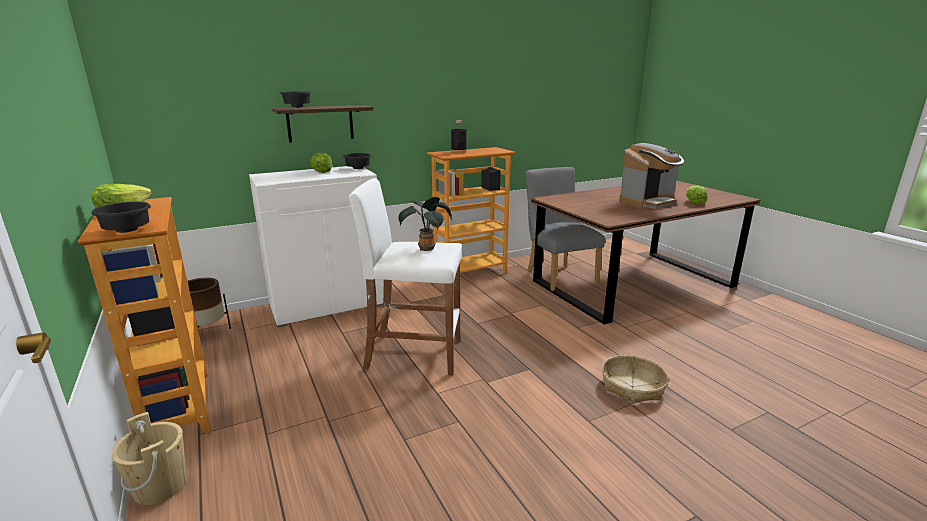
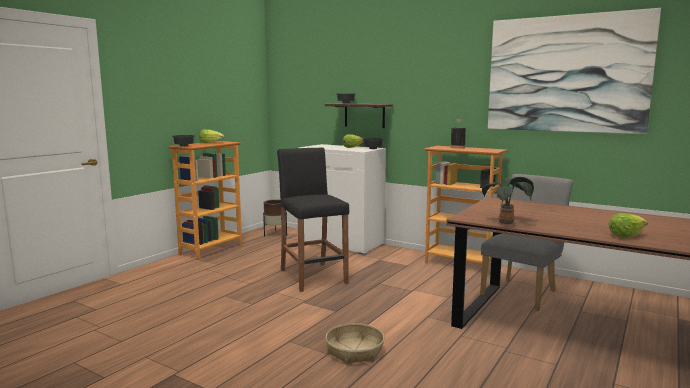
camera: 60 degrees right, 10 degrees down
beige bucket [112,412,187,505] -> none
white stool [349,178,462,375] -> black stool [277,147,349,292]
potted plant [398,197,452,251] -> potted plant moved to [482,177,534,224]
coffee machine [619,143,684,209] -> none
none -> picture [488,8,661,134]

